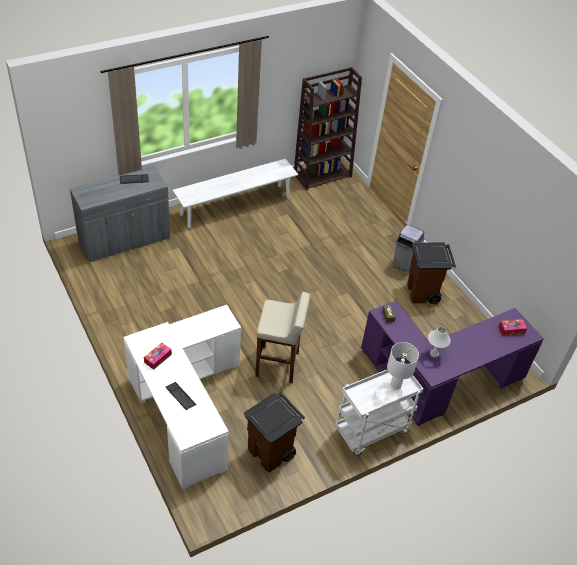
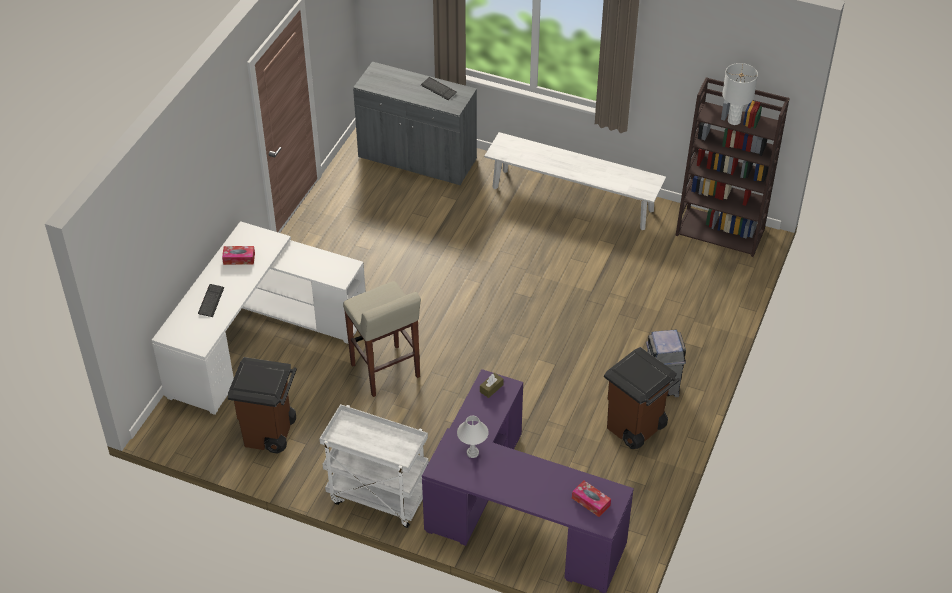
camera: 55 degrees right, 0 degrees up
white table lamp [387,342,419,390] -> white table lamp moved to [722,63,758,125]

